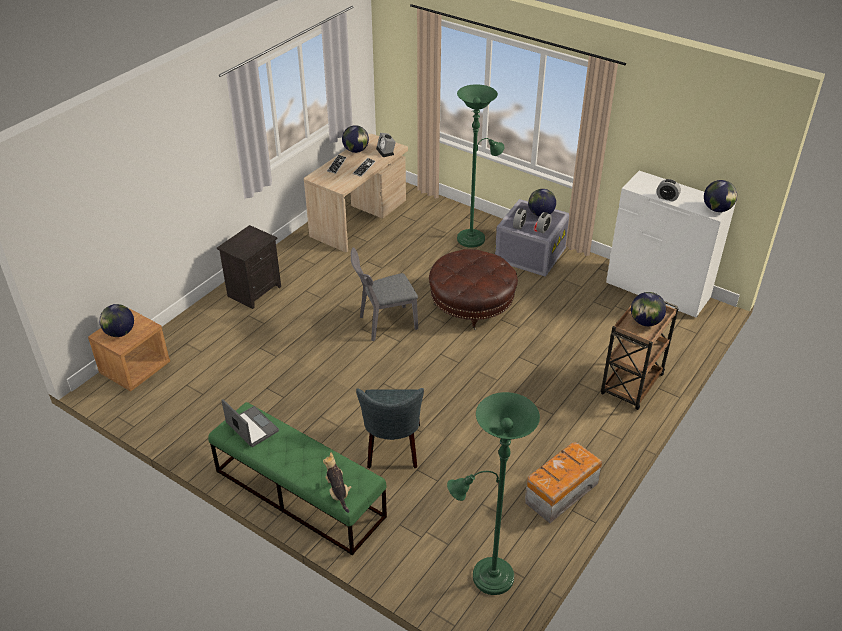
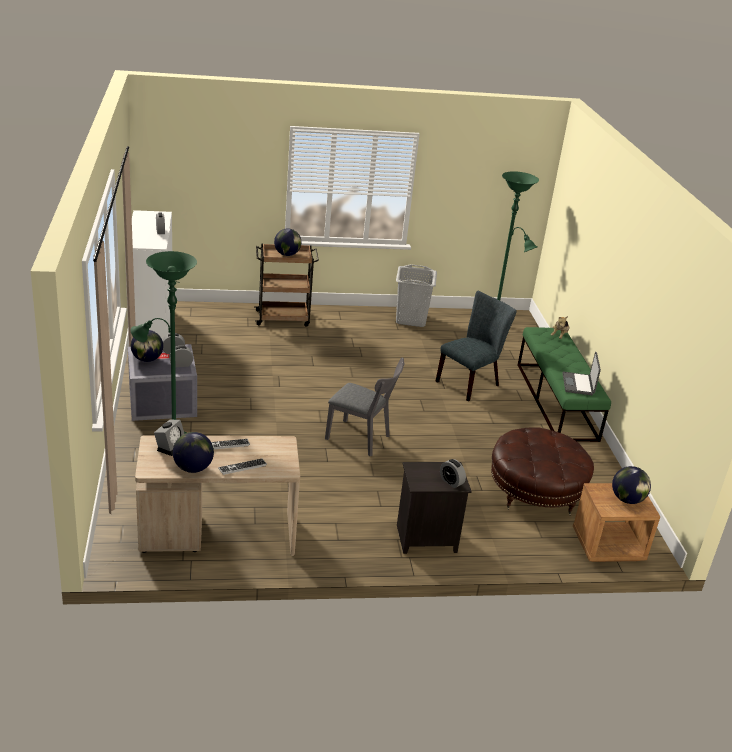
camera: 135 degrees left, 10 degrees down
brown ottoman [429,249,518,330] -> brown ottoman moved to [491,427,594,516]
storage box [525,443,602,523] -> grey laundry basket [396,264,437,327]
globe [704,180,737,212] -> none
none -> alarm clock [440,459,466,488]

